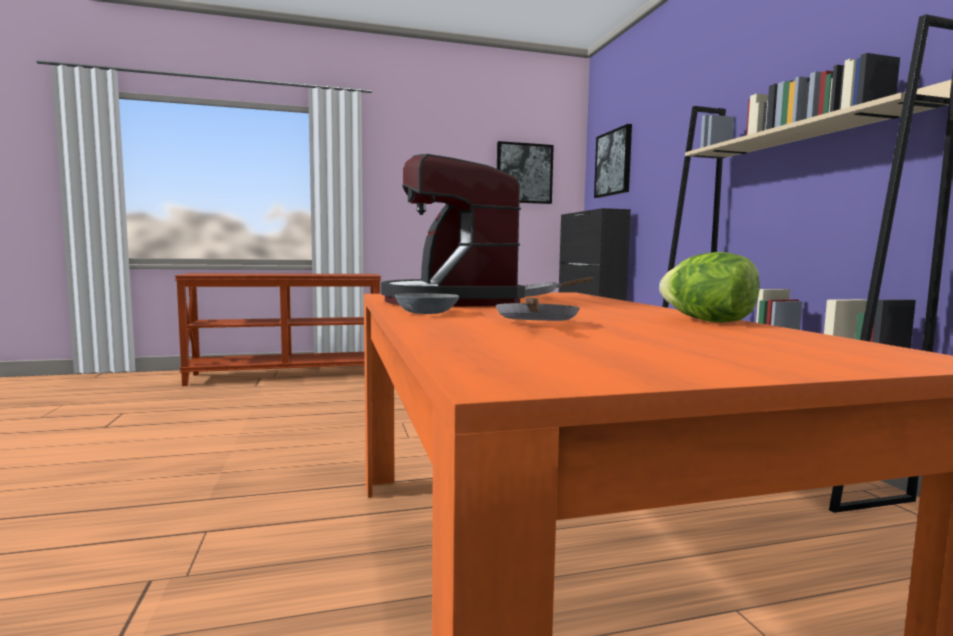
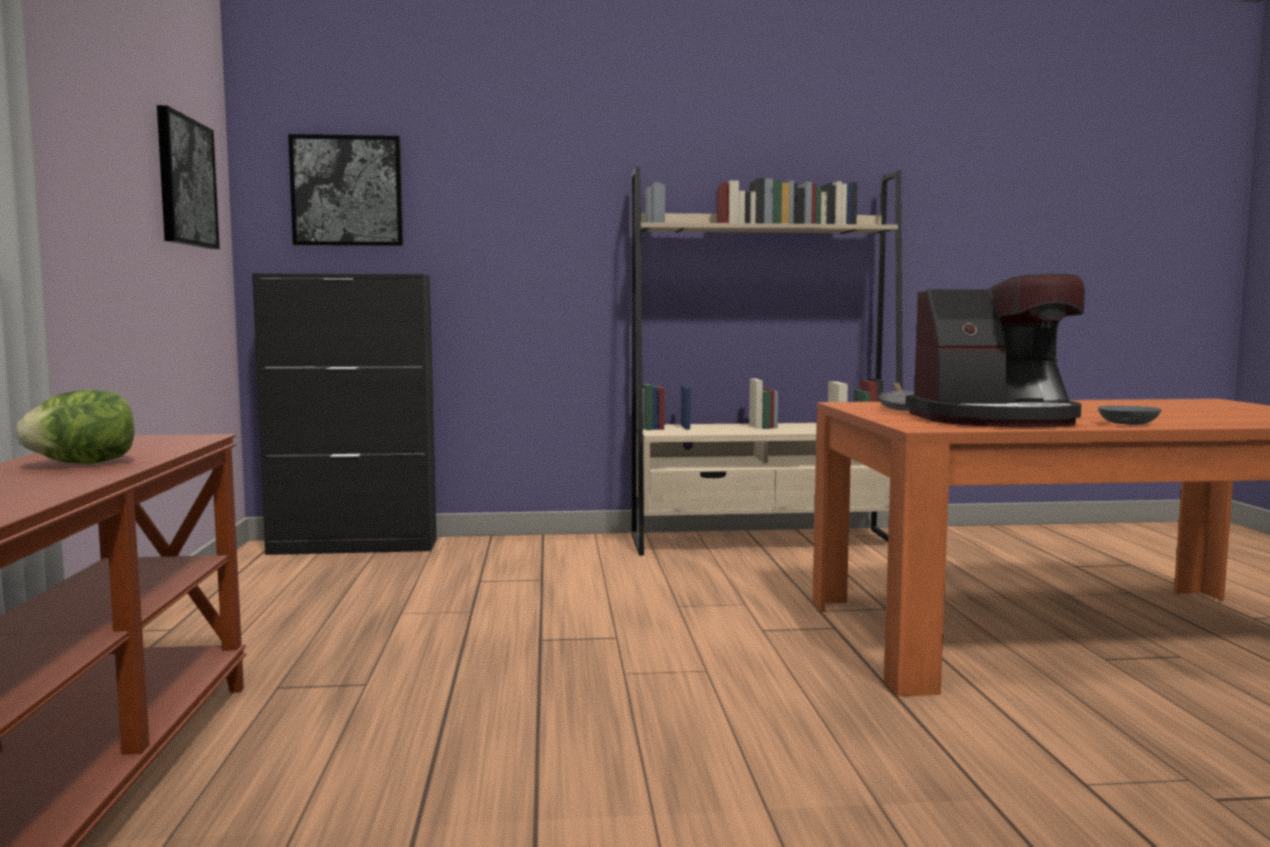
camera: 80 degrees left, 0 degrees up
grey frying pan [496,298,580,321] -> none
lettuce [659,252,760,323] -> lettuce moved to [16,389,134,464]

